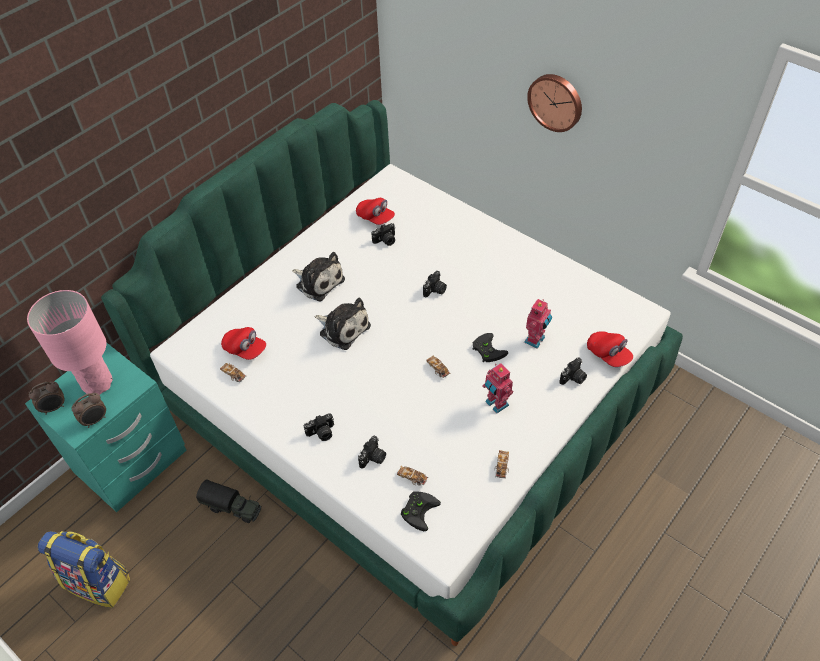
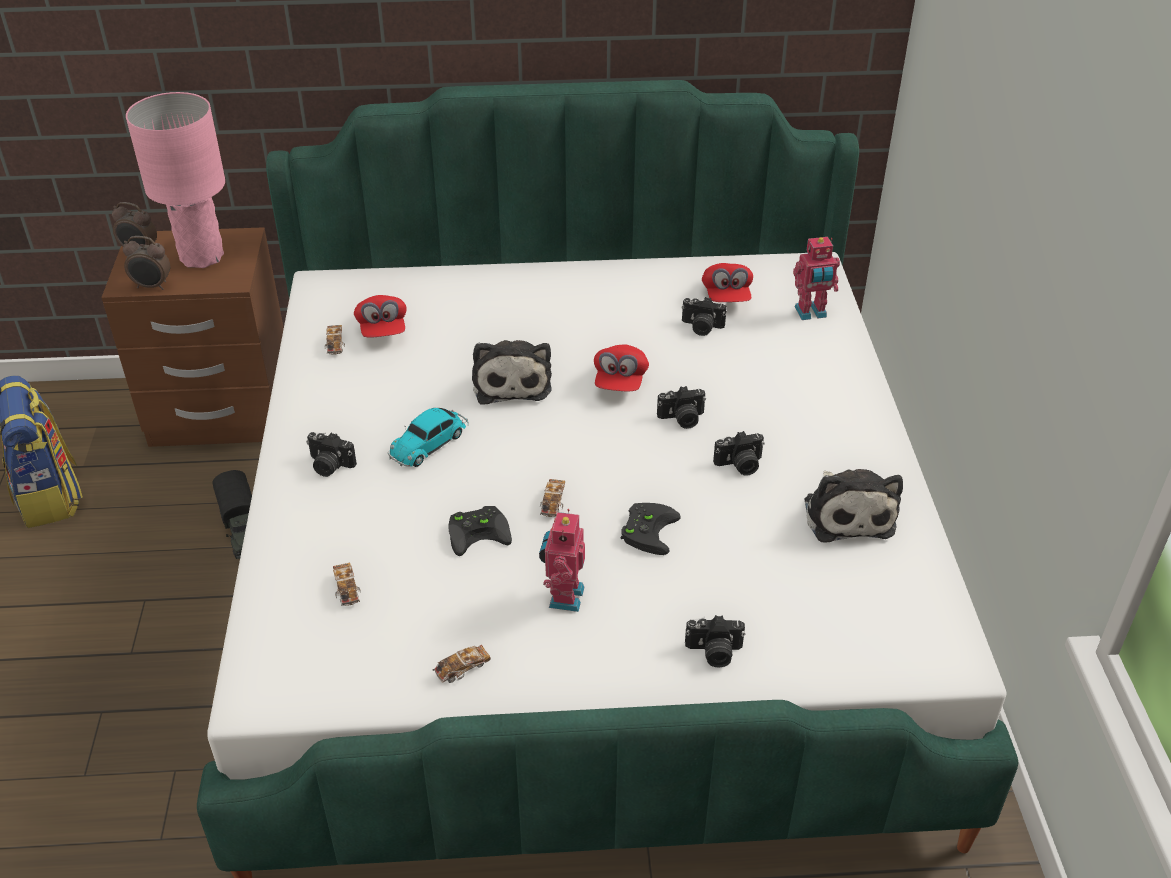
camera: 45 degrees right, 10 degrees down
turquoise nightstand [25,342,187,512] -> brown nightstand [101,227,284,447]
plush toy [292,252,345,301] -> plush toy moved to [805,469,903,542]
camera [358,435,386,469] -> camera moved to [713,431,765,476]
black game controller [401,491,441,531] -> black game controller moved to [448,506,512,556]
toy robot [524,299,552,349] -> toy robot moved to [793,237,840,320]
wall clock [527,74,582,132] -> none
red cap [587,331,633,367] -> red cap moved to [594,344,649,391]
none -> toy car [388,408,469,467]

